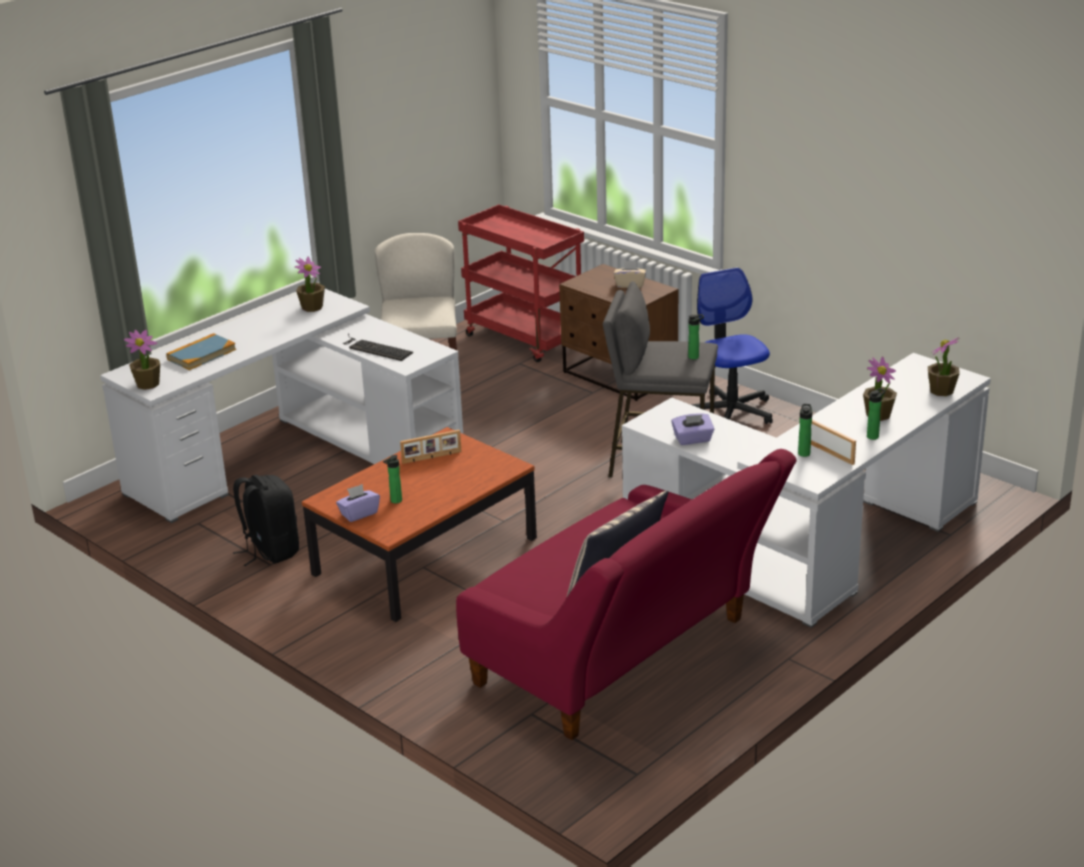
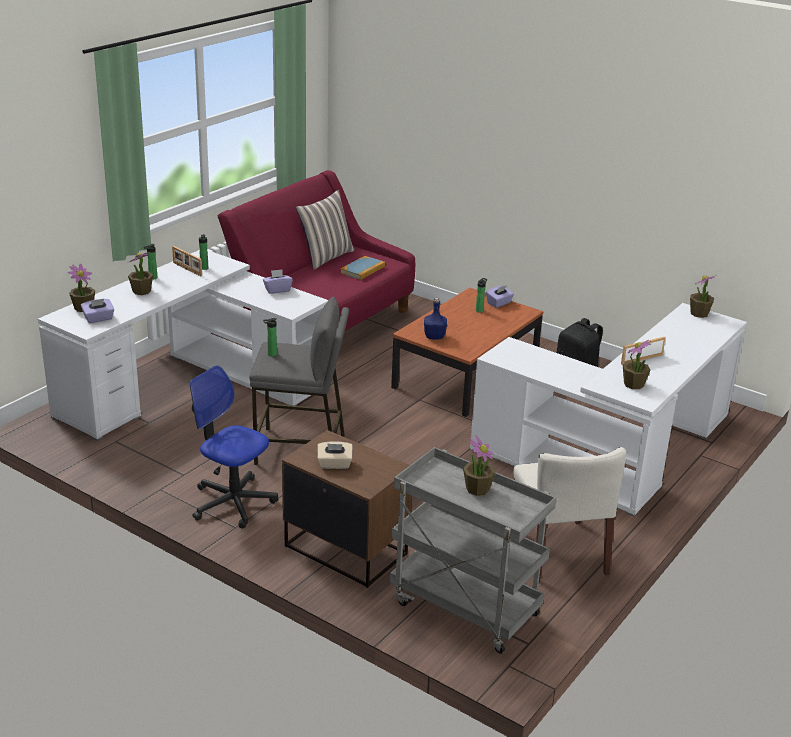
camera: 170 degrees right, 0 degrees up
book [166,333,236,370] -> book moved to [340,256,385,280]
keyboard [343,333,413,361] -> none
picture frame [400,430,462,464] -> picture frame moved to [621,337,666,365]
red cart [458,204,584,362] -> grey cart [390,447,557,654]
office chair [690,267,773,424] -> office chair turned 150 degrees clockwise [190,365,278,528]
none -> purple tissue box [81,299,114,323]
none -> blue bottle [424,298,447,340]
none -> potted plant [463,435,496,496]

